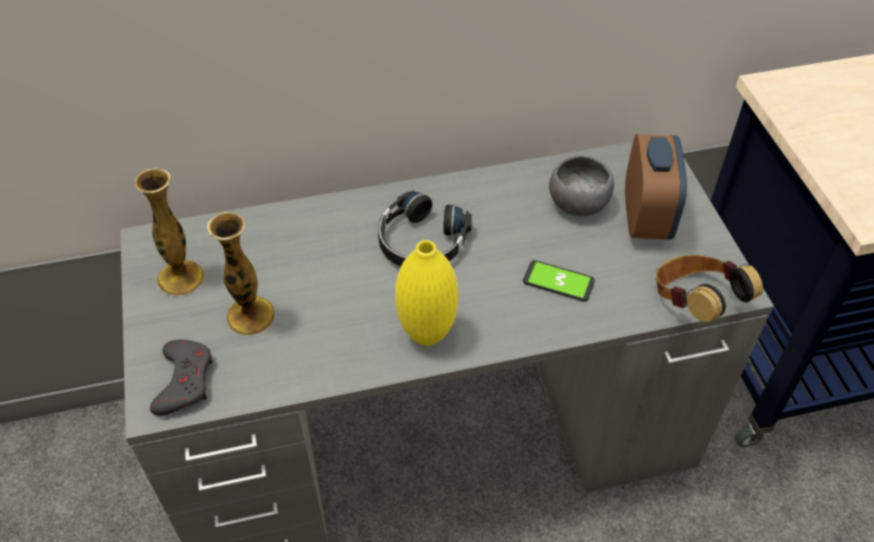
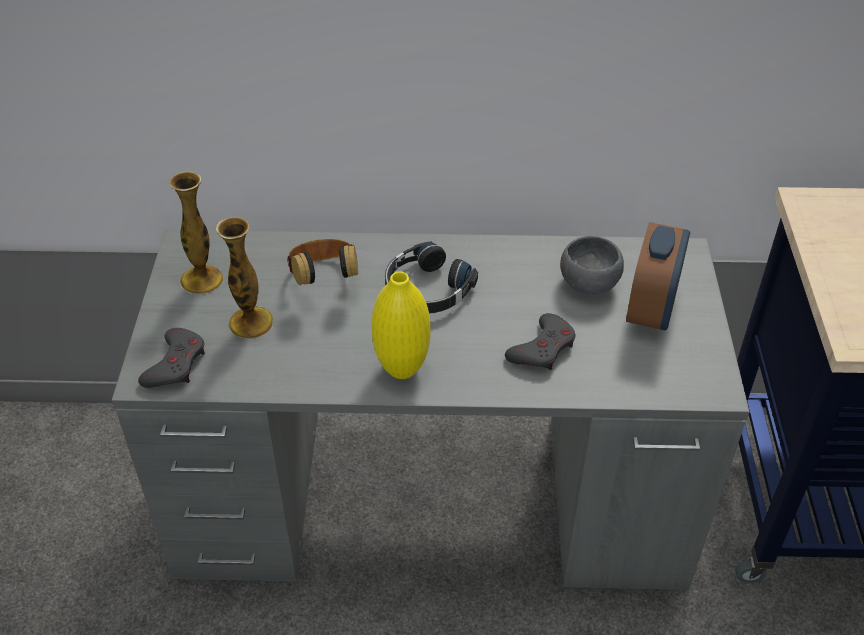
camera: 15 degrees right, 5 degrees down
phone [523,260,595,302] -> grey game controller [505,313,576,370]
headphones [656,255,763,322] -> headphones moved to [287,239,358,285]

